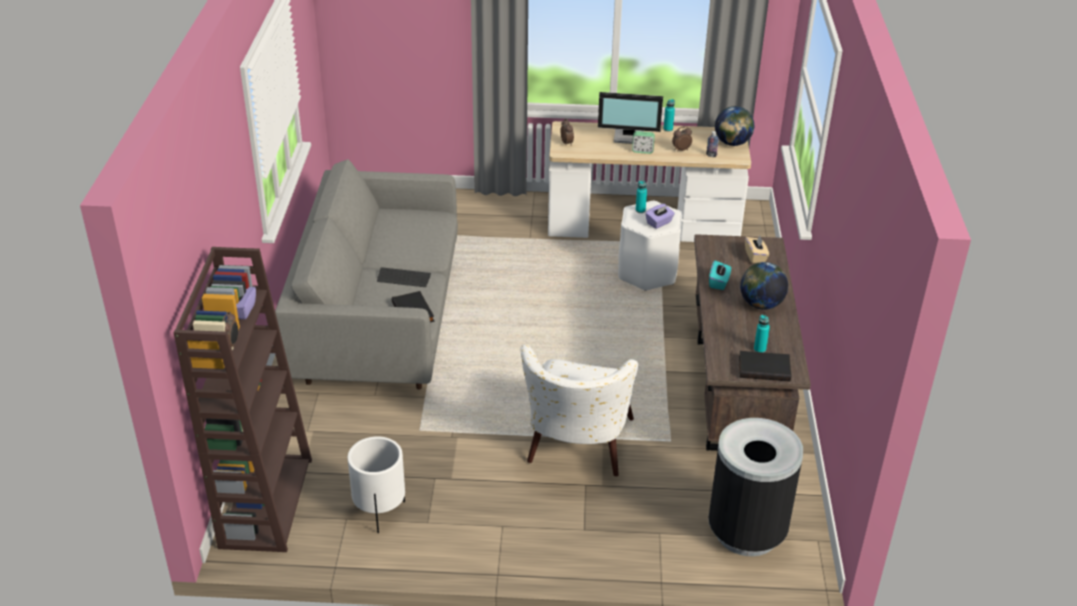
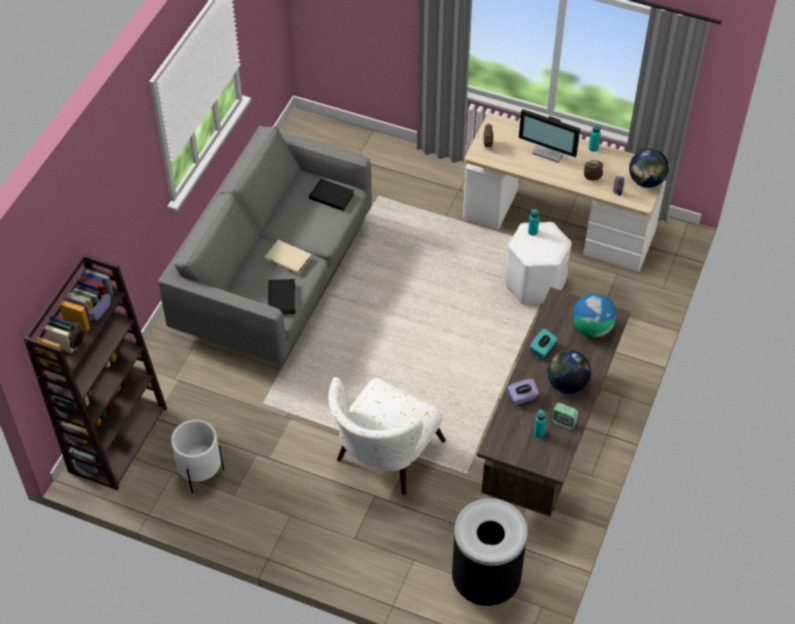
camera: 20 degrees right, 15 degrees up
keyboard [377,267,431,287] -> beige book [264,240,312,275]
alarm clock [632,131,655,154] -> alarm clock moved to [551,403,579,430]
purple tissue box [645,204,675,229] -> purple tissue box moved to [507,379,539,405]
black book [739,351,792,381] -> black book moved to [309,178,354,211]
beige tissue box [745,236,769,263] -> globe [573,293,616,337]

